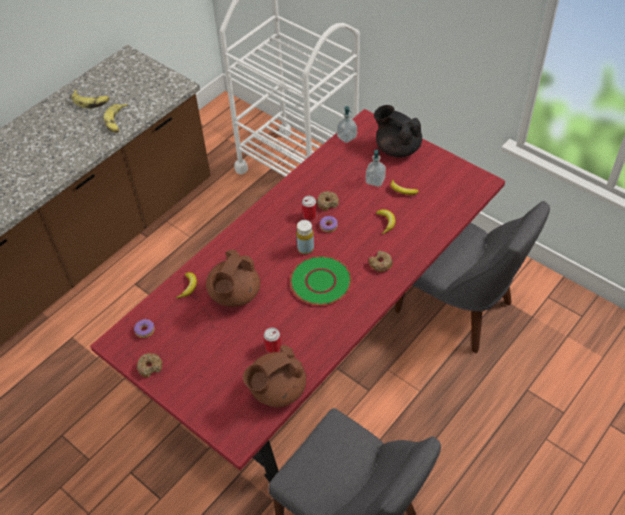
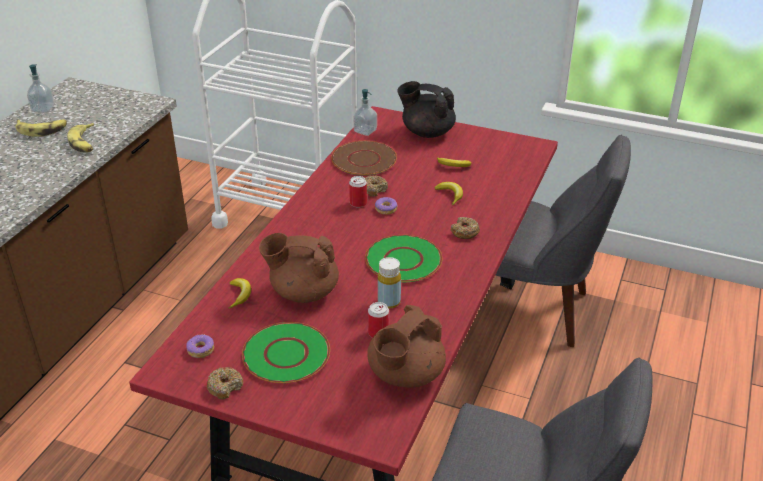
camera: 20 degrees left, 15 degrees down
brown teapot [206,250,260,307] -> brown teapot turned 90 degrees clockwise [259,233,339,303]
yellow bottle [296,220,314,254] -> yellow bottle moved to [378,257,401,309]
soap dispenser [366,149,386,187] -> soap dispenser moved to [27,64,55,113]
none -> green plate [242,322,330,383]
none -> brown plate [331,141,397,176]

